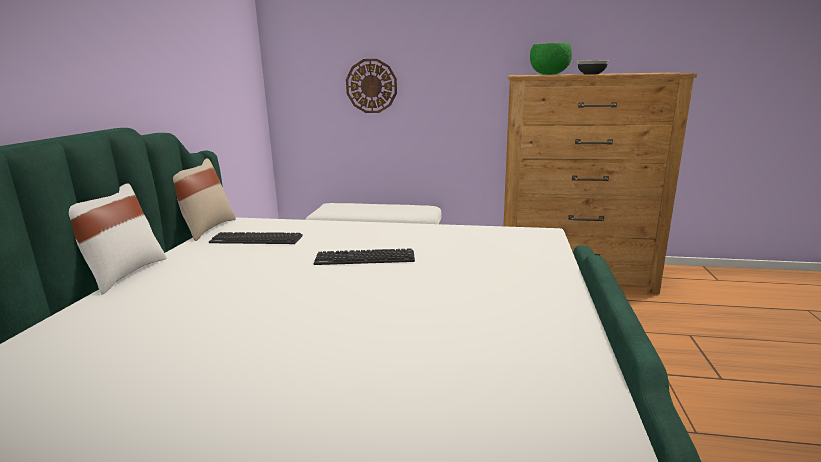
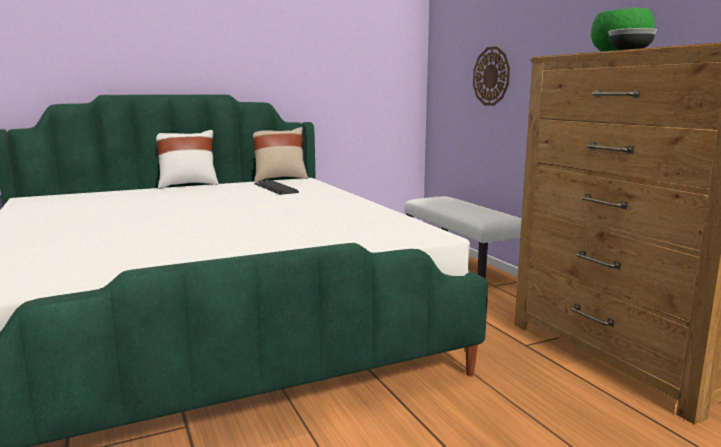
camera: 55 degrees right, 5 degrees down
keyboard [314,249,415,265] -> none

